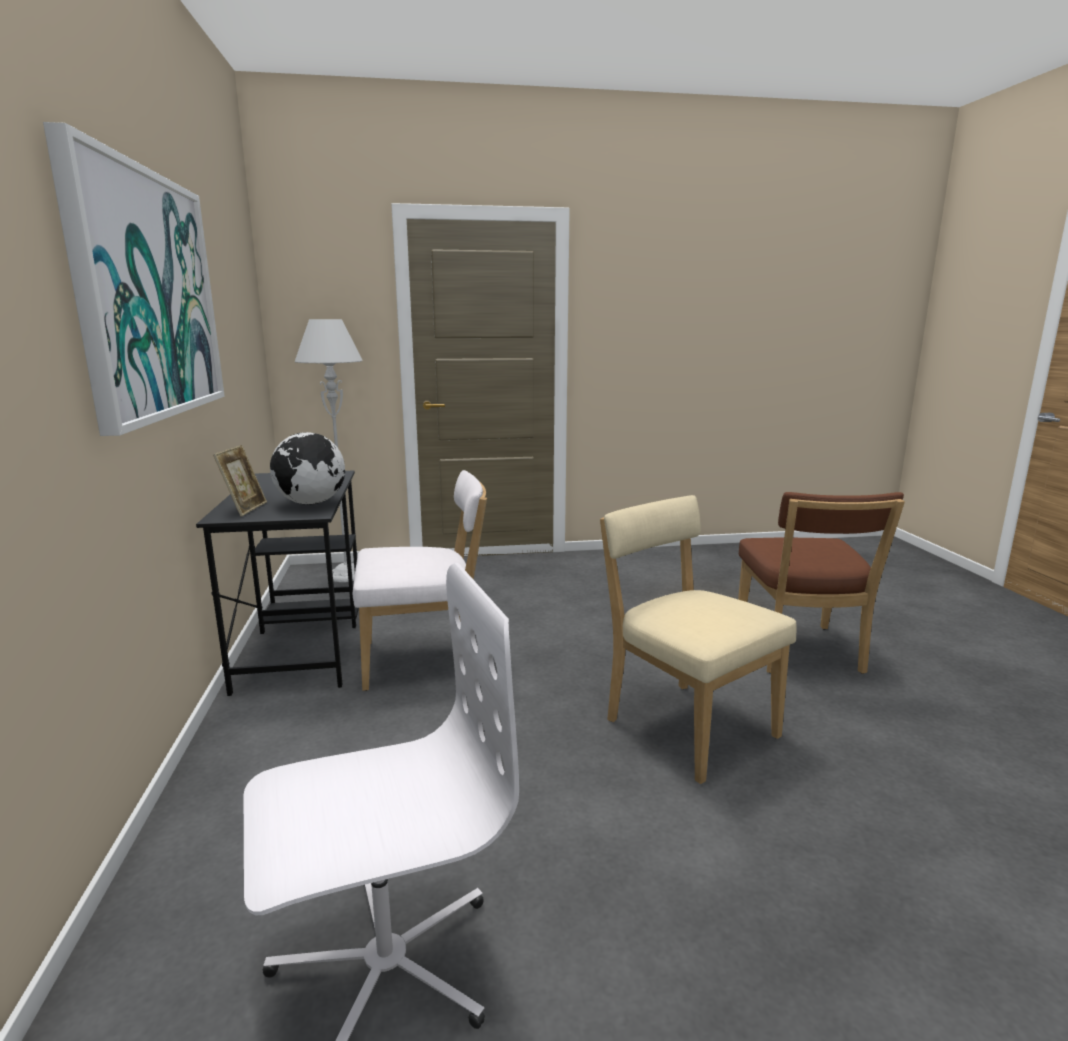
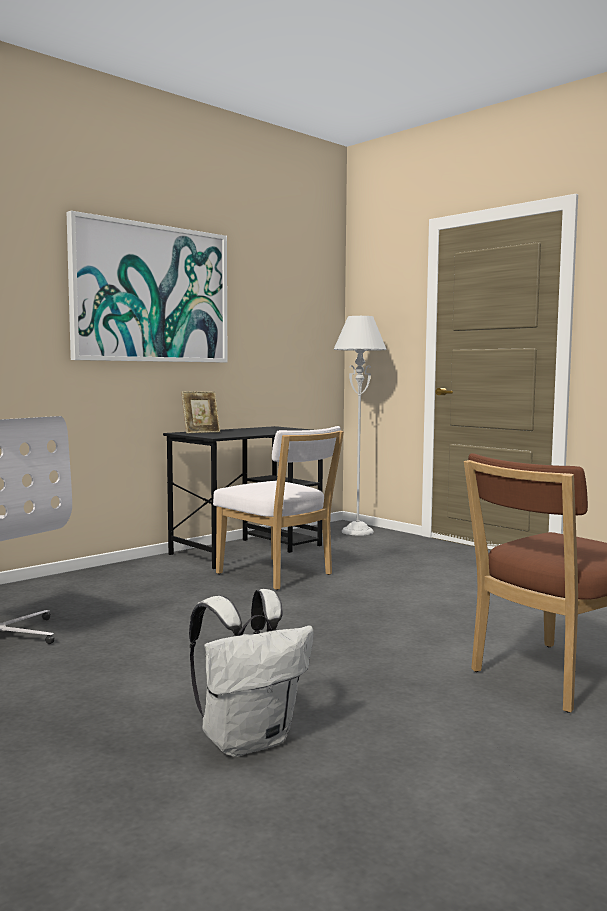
camera: 55 degrees right, 10 degrees down
globe [270,432,345,505] -> none
beige chair [600,495,796,784] -> none
none -> white backpack [189,589,314,757]

